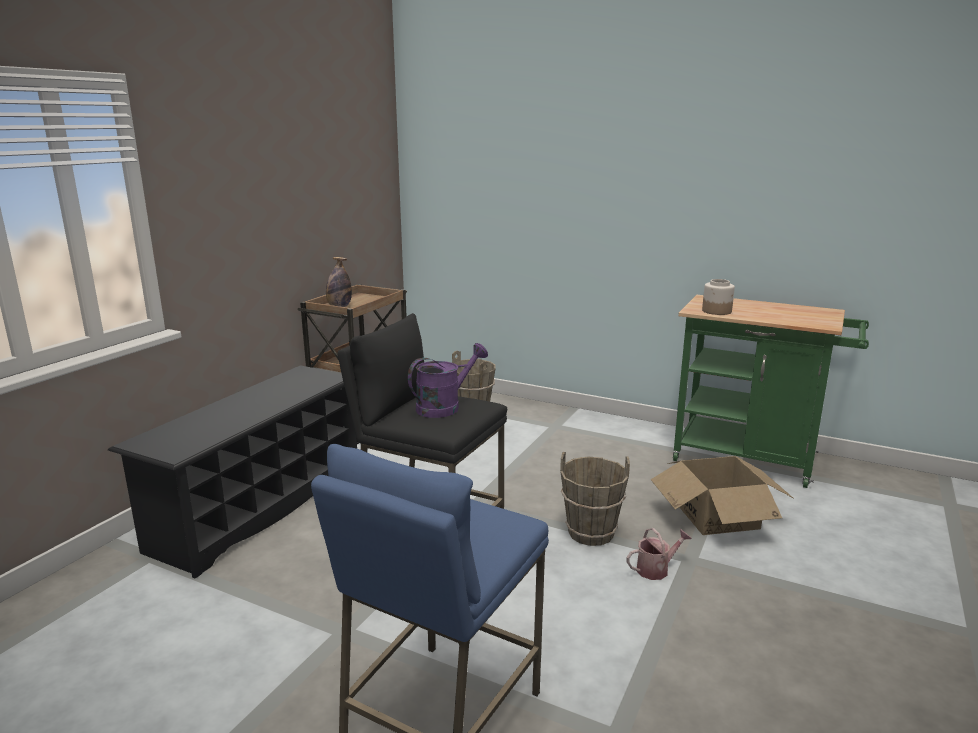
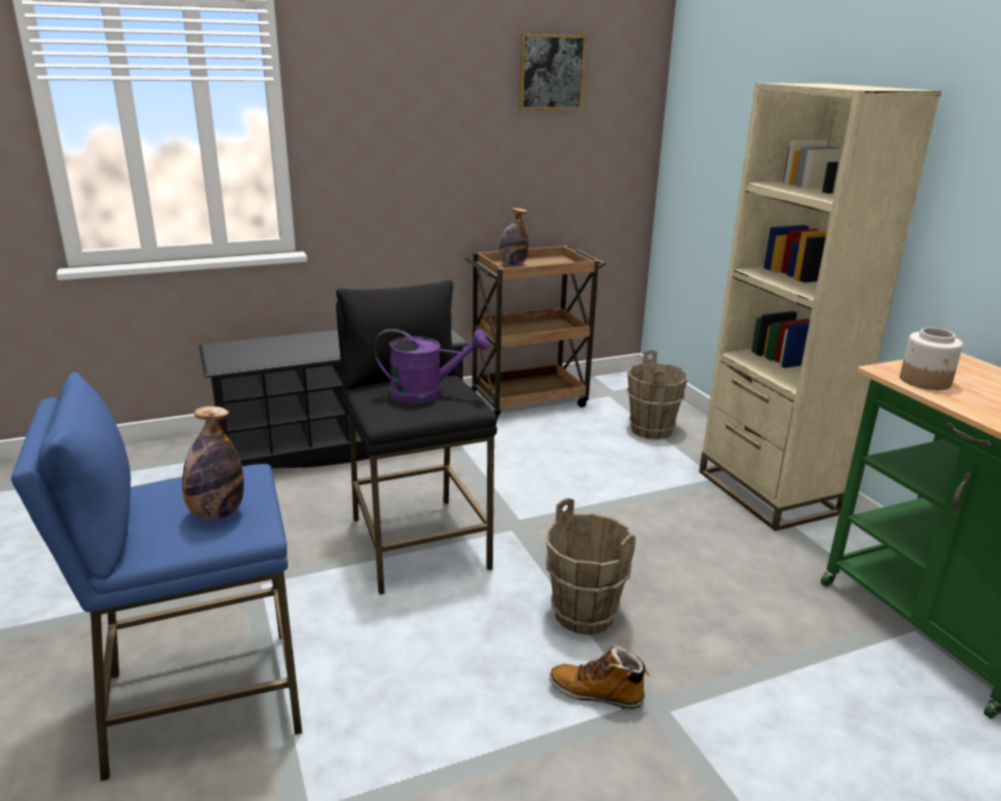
camera: 40 degrees right, 5 degrees up
watering can [627,528,692,580] -> boot [549,645,649,710]
cardboard box [651,456,794,535] -> none
none -> bottle [182,406,244,520]
none -> picture [519,34,586,110]
none -> beige bookcase [699,83,941,531]

